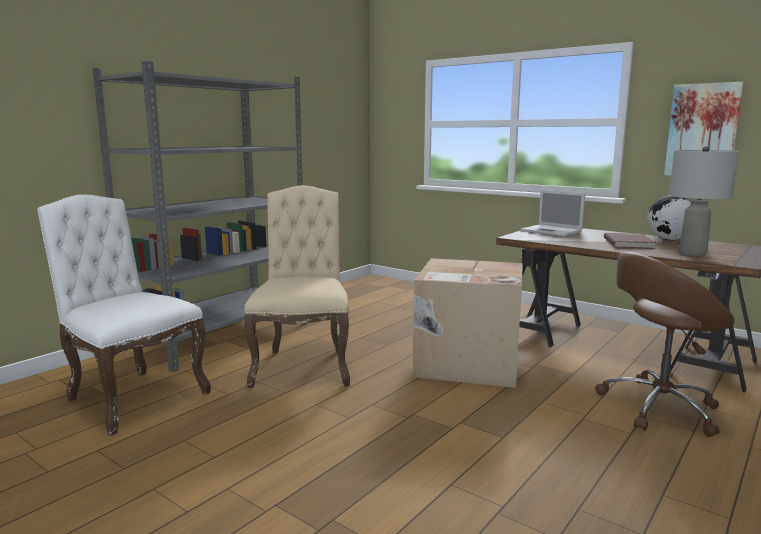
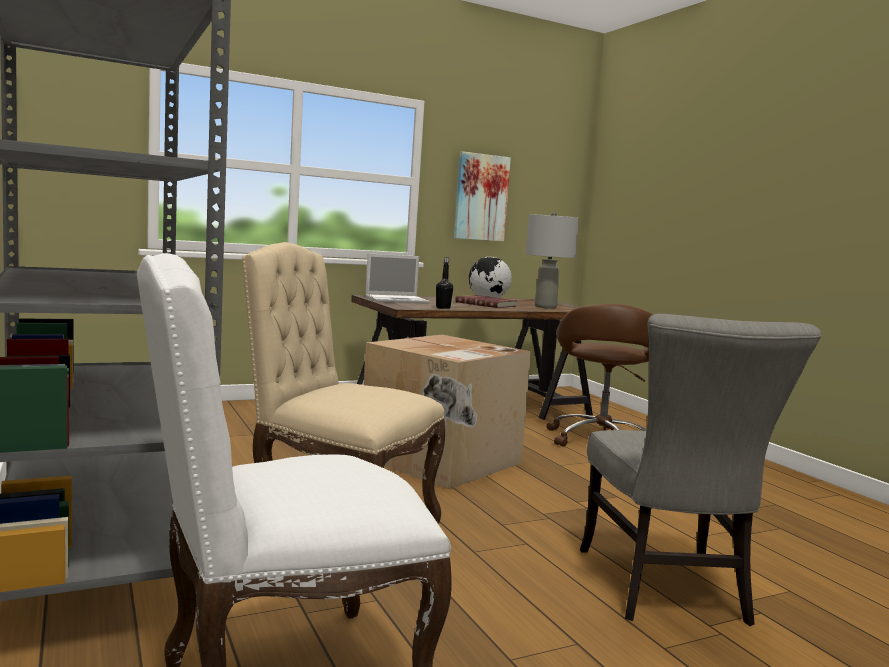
camera: 65 degrees left, 5 degrees down
none -> black bottle [436,257,453,309]
none -> grey chair [580,314,822,626]

